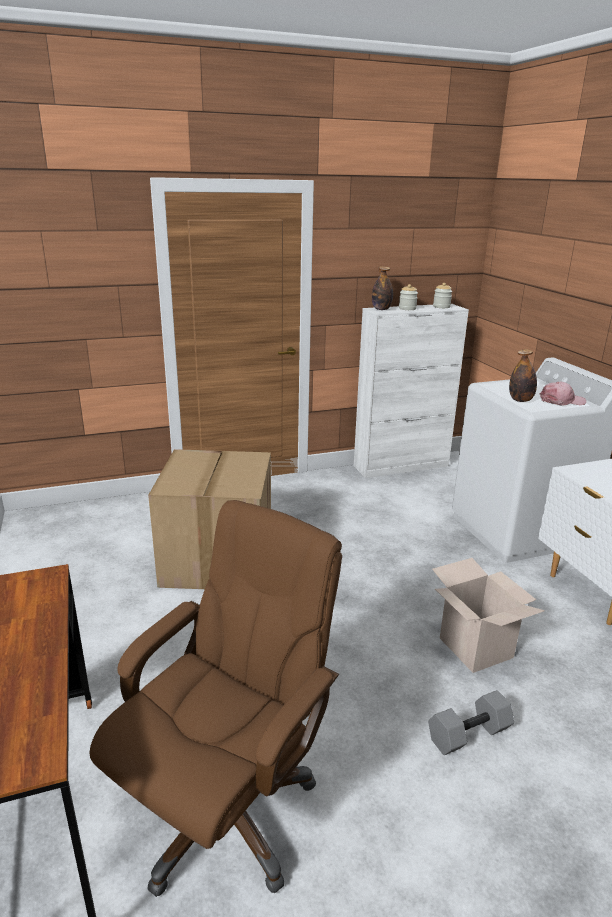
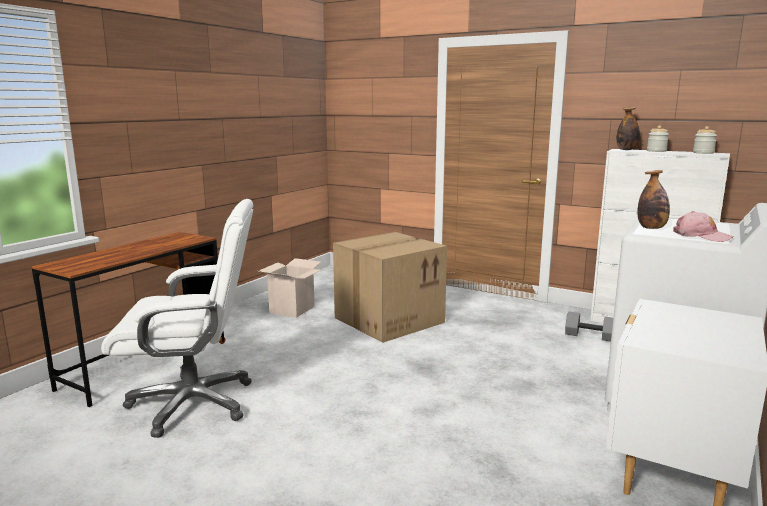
camera: 50 degrees right, 10 degrees down
brown office chair [89,500,342,897] -> white office chair [101,199,254,438]
grey dumbbell [428,690,514,755] -> grey dumbbell moved to [565,311,613,342]
cardboard box [432,558,545,673] -> cardboard box moved to [258,258,321,318]

